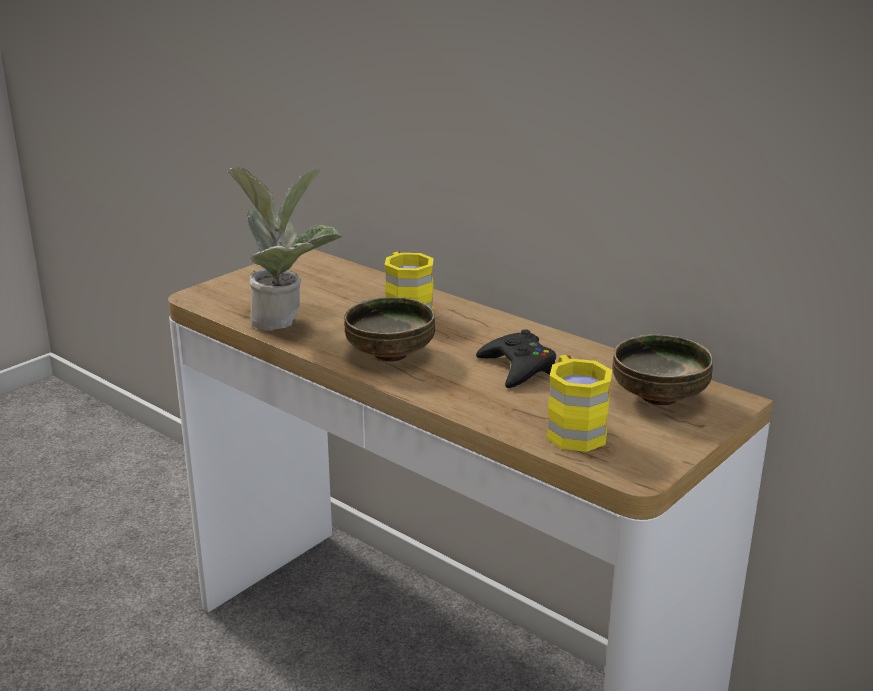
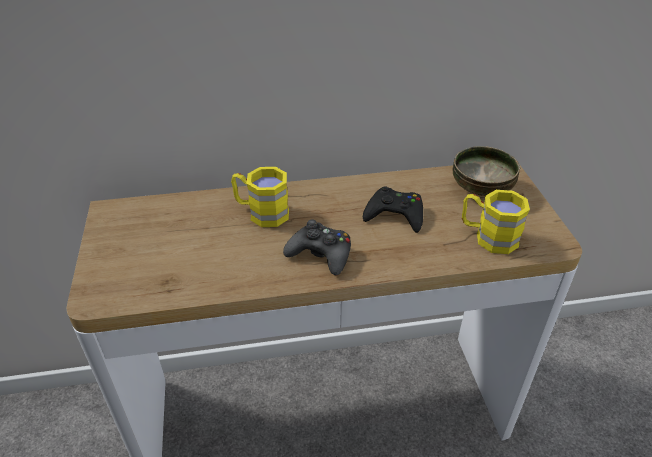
camera: 50 degrees left, 15 degrees up
potted plant [228,167,342,331] -> none
bowl [344,297,435,362] -> black game controller [283,219,351,275]

